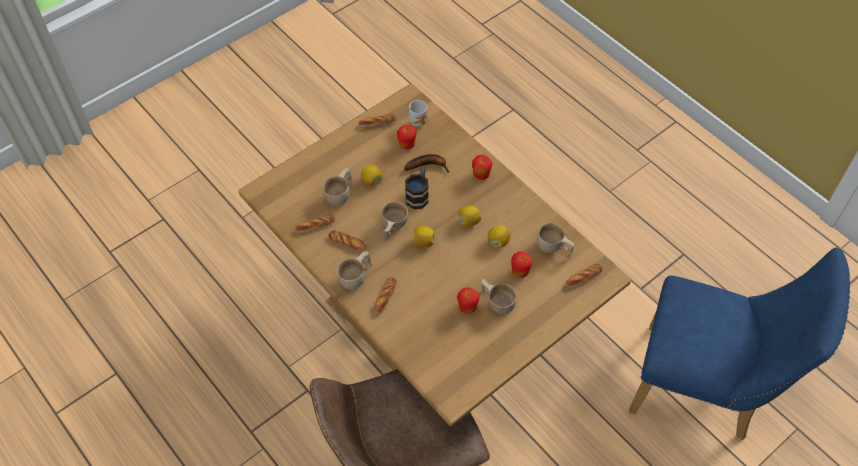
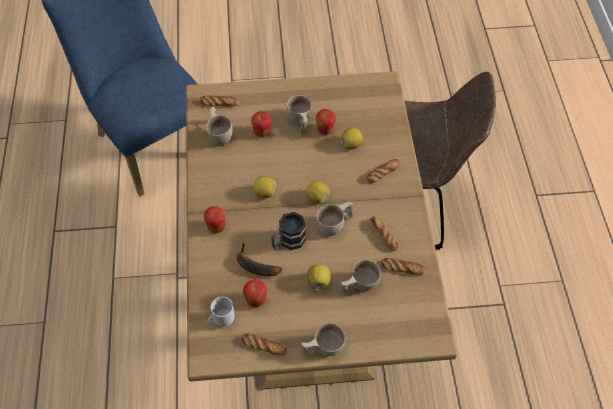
camera: 145 degrees left, 0 degrees up
beige cup [337,251,372,290] -> beige cup moved to [300,323,346,356]
lemon [488,225,510,248] -> lemon moved to [341,128,363,149]

